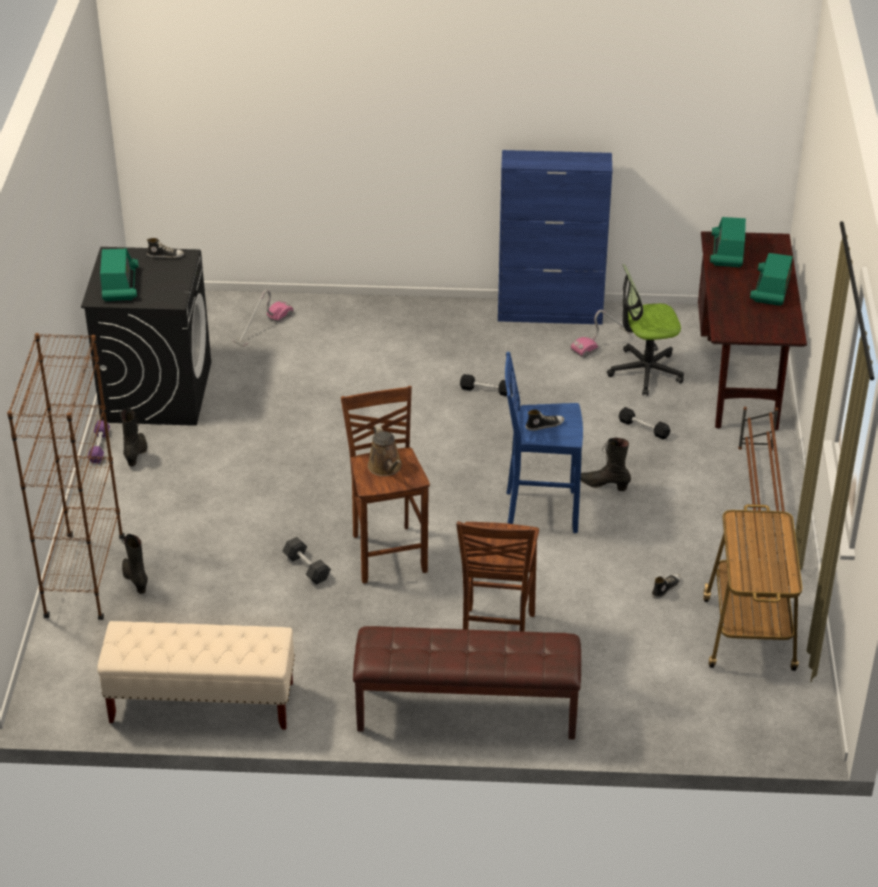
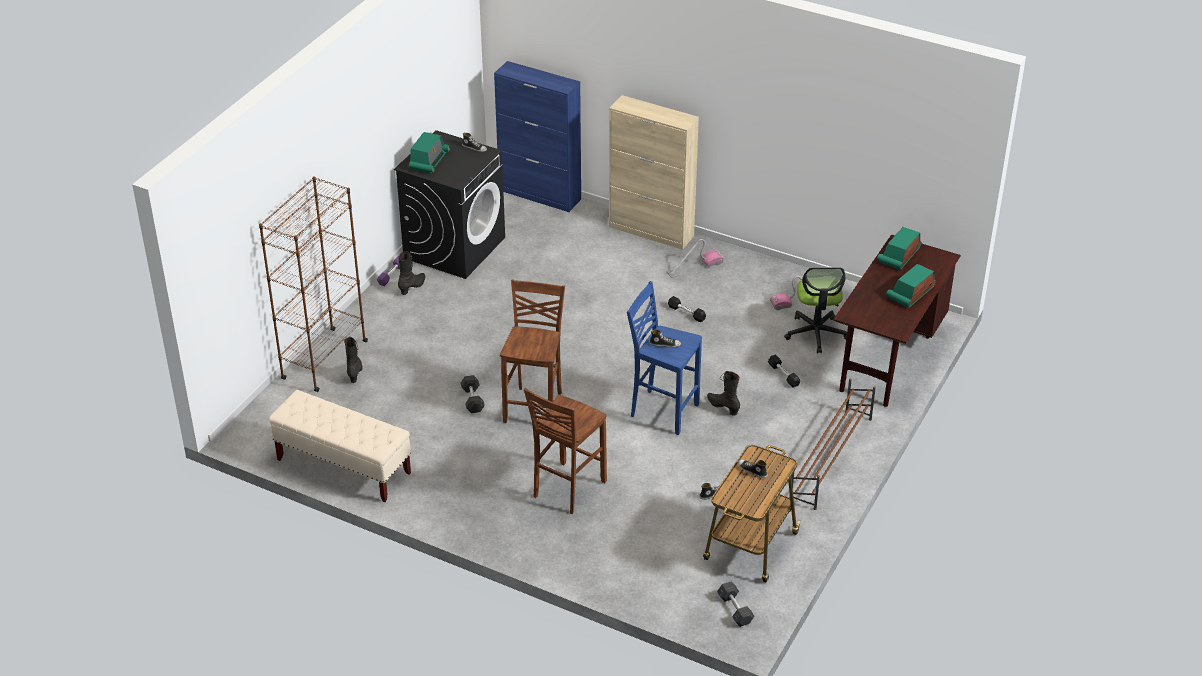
camera: 25 degrees right, 0 degrees up
vacuum cleaner [233,290,293,347] -> vacuum cleaner moved to [666,239,724,278]
brown bench [353,626,581,740] -> none
brown watering can [368,425,402,476] -> none
blue cabinet [498,150,612,325] -> blue cabinet moved to [494,61,581,212]
office chair [607,264,684,396] -> office chair turned 105 degrees counterclockwise [784,267,847,353]
none -> beige cabinet [609,95,699,250]
none -> grey dumbbell [717,581,754,627]
none -> shoe [738,459,767,478]

